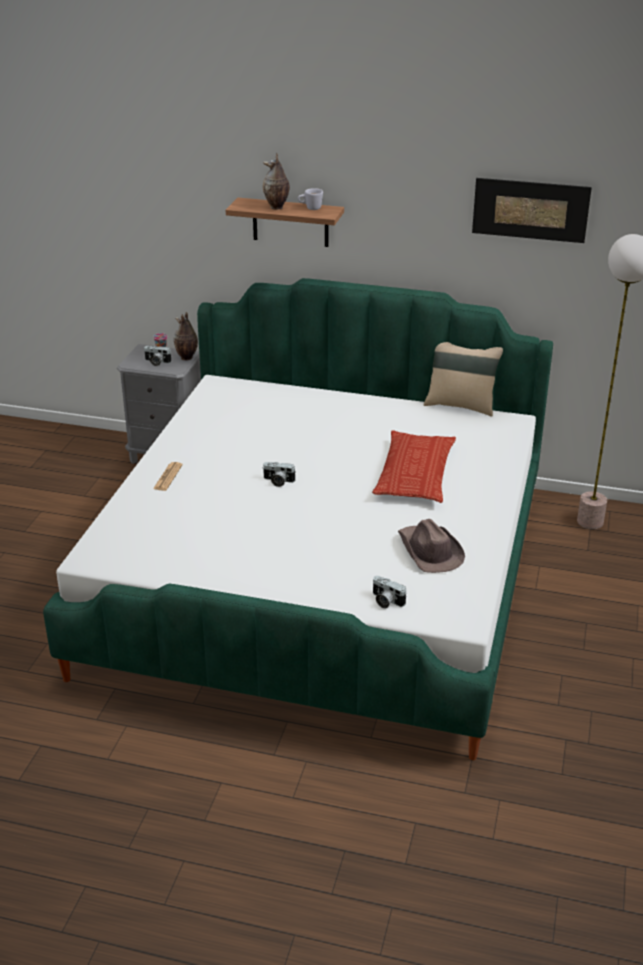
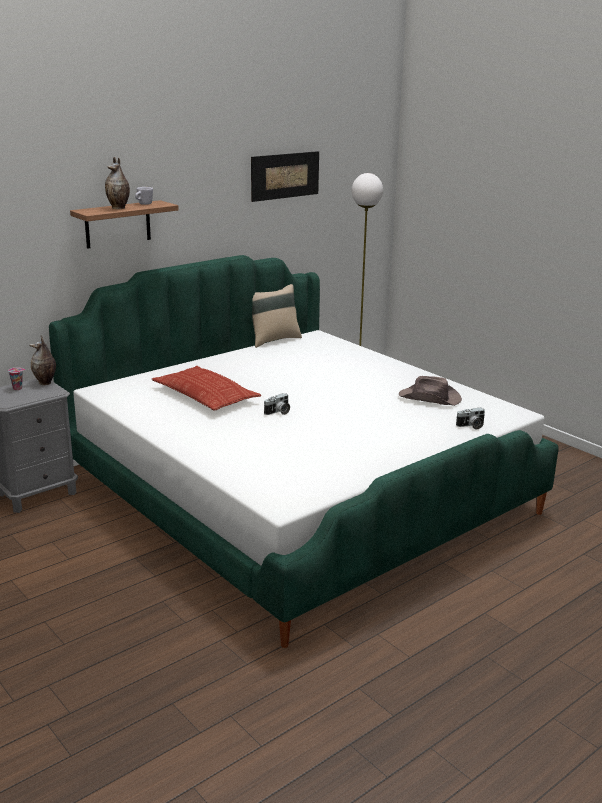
camera: 55 degrees left, 10 degrees down
camera [144,346,171,366] -> none
newspaper [153,462,183,491] -> none
pillow [372,431,456,503] -> pillow moved to [152,366,261,410]

